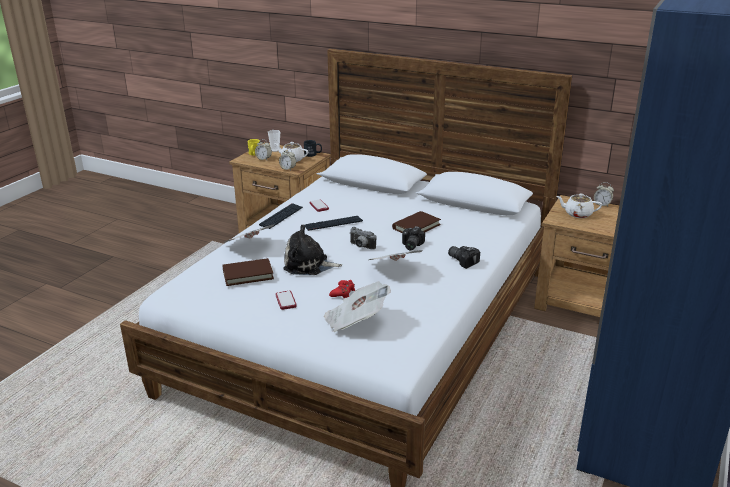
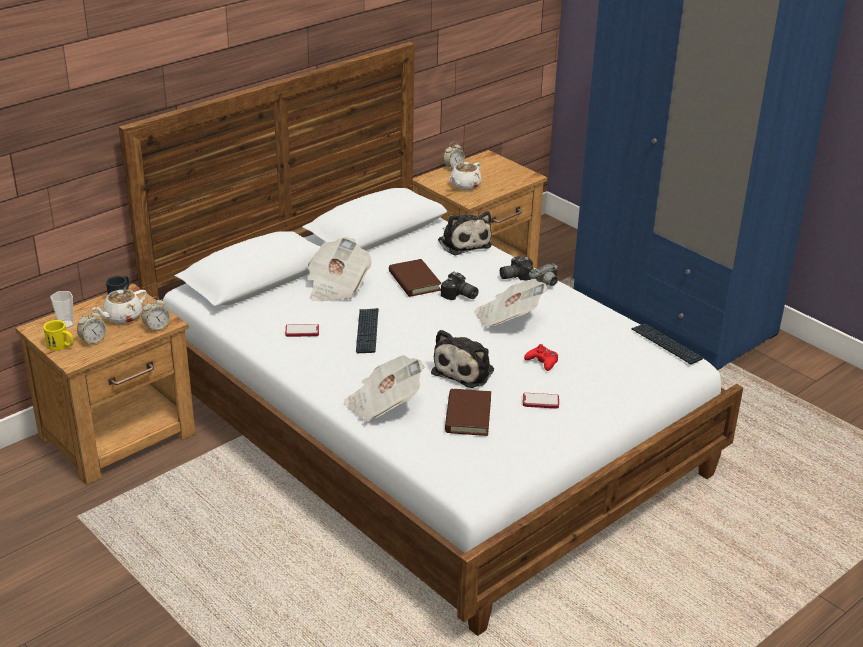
camera: 70 degrees left, 5 degrees up
keyboard [259,203,303,229] -> keyboard moved to [632,323,703,364]
newspaper [324,281,391,332] -> newspaper moved to [307,237,371,302]
camera [349,227,376,250] -> camera moved to [529,263,559,286]
none -> plush toy [438,211,492,255]

